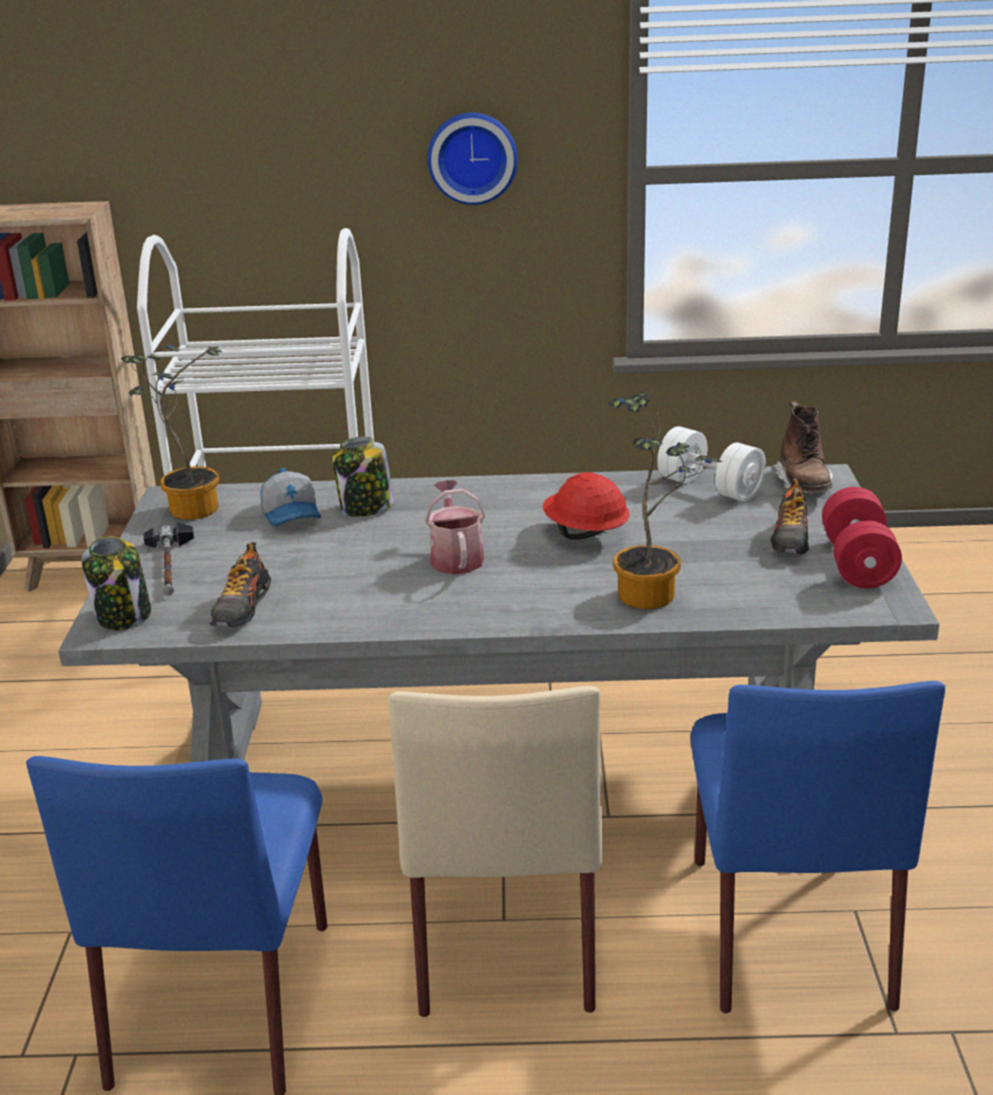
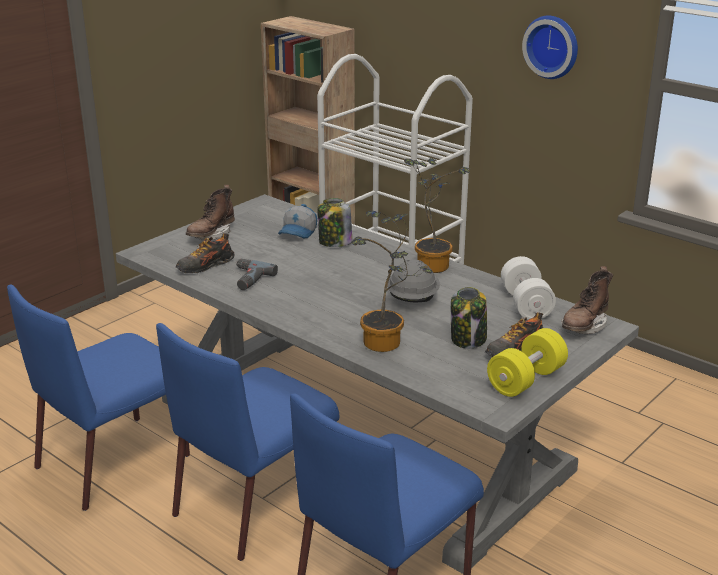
camera: 40 degrees right, 0 degrees up
jar [81,536,151,630] -> jar moved to [451,287,487,349]
potted plant [120,344,223,520] -> potted plant moved to [404,158,470,273]
hammer [144,522,194,596] -> brown boot [186,185,235,240]
beige chair [388,686,603,1017] -> blue chair [156,323,339,561]
watering can [425,480,485,574] -> none
red hard hat [543,472,630,540] -> grey hard hat [387,260,440,303]
red dumbbell [822,487,902,588] -> yellow dumbbell [487,328,568,397]
none -> power drill [236,259,278,290]

